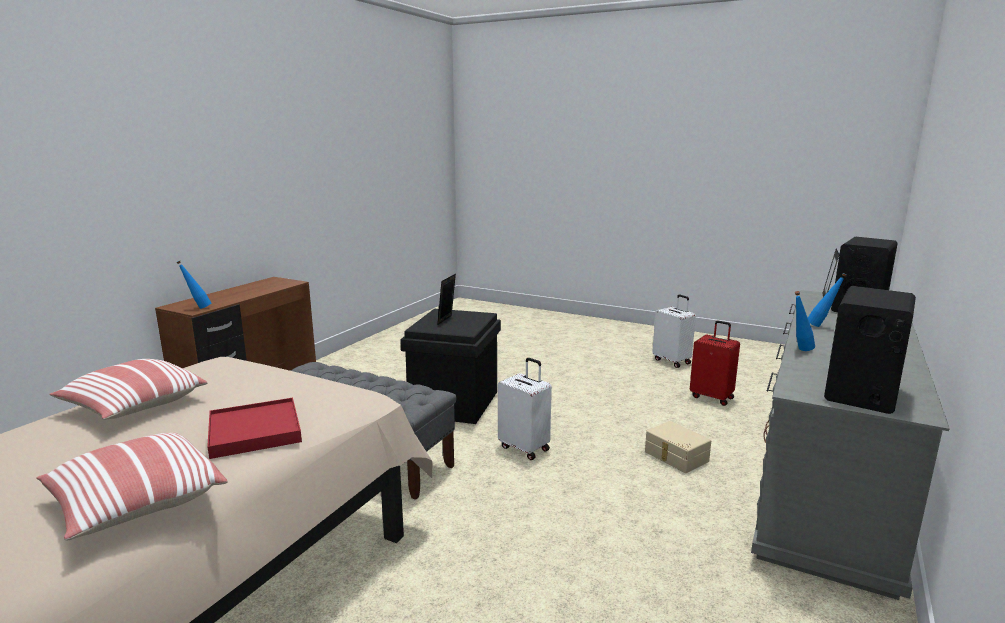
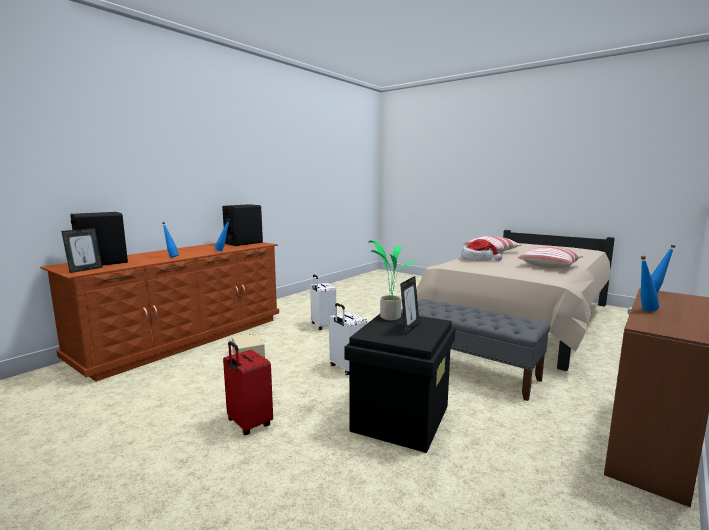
camera: 170 degrees left, 5 degrees down
red tray [207,398,302,459] -> hat [461,239,502,261]
white suitcase [652,295,696,368] -> white suitcase moved to [310,274,336,330]
red suitcase [690,321,740,406] -> red suitcase moved to [223,341,273,435]
grey dresser [751,290,950,600] -> brown dresser [40,242,279,382]
none -> potted plant [368,240,417,320]
none -> blue bottle [641,256,659,311]

